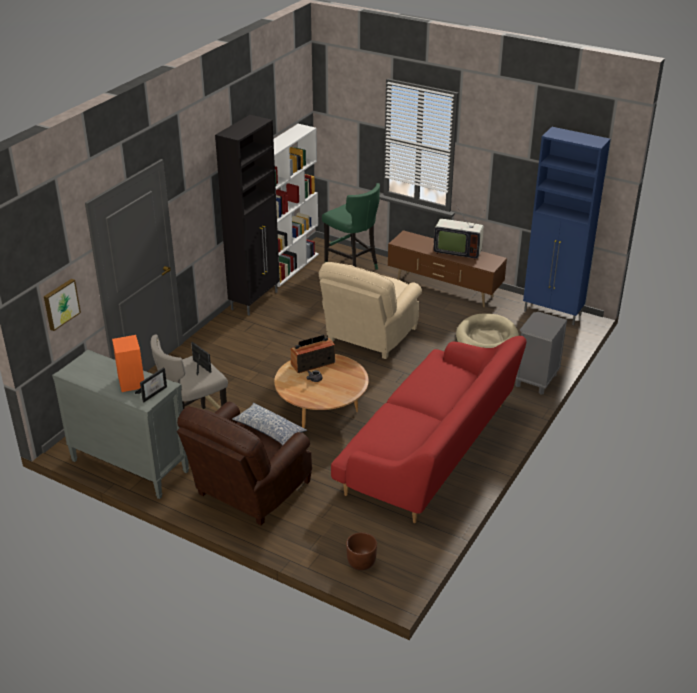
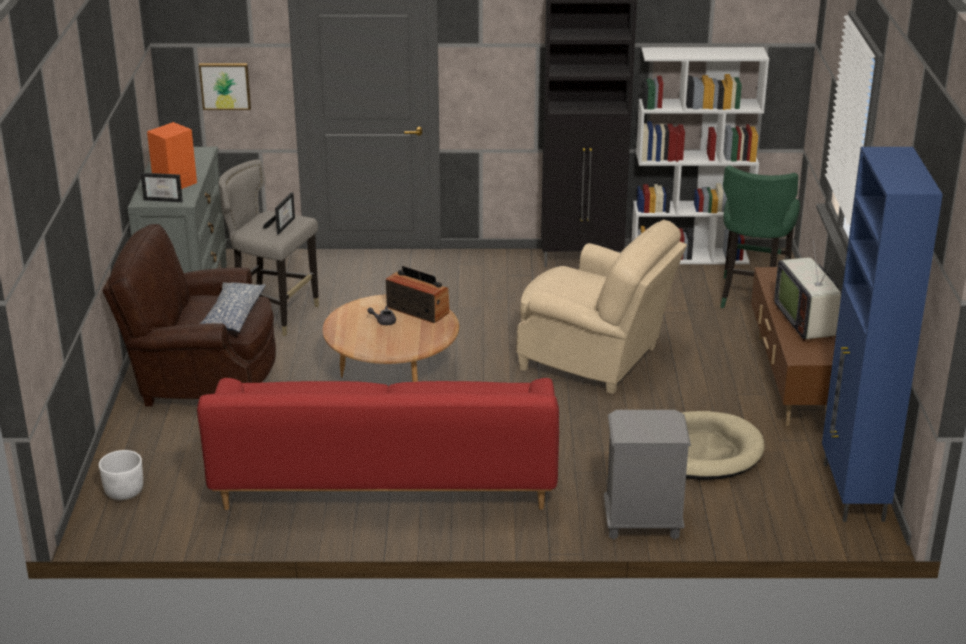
camera: 60 degrees right, 5 degrees down
beige armchair [318,262,422,359] -> beige armchair turned 150 degrees counterclockwise [516,219,687,394]
brown planter [346,532,377,570] -> white planter [99,450,143,500]

